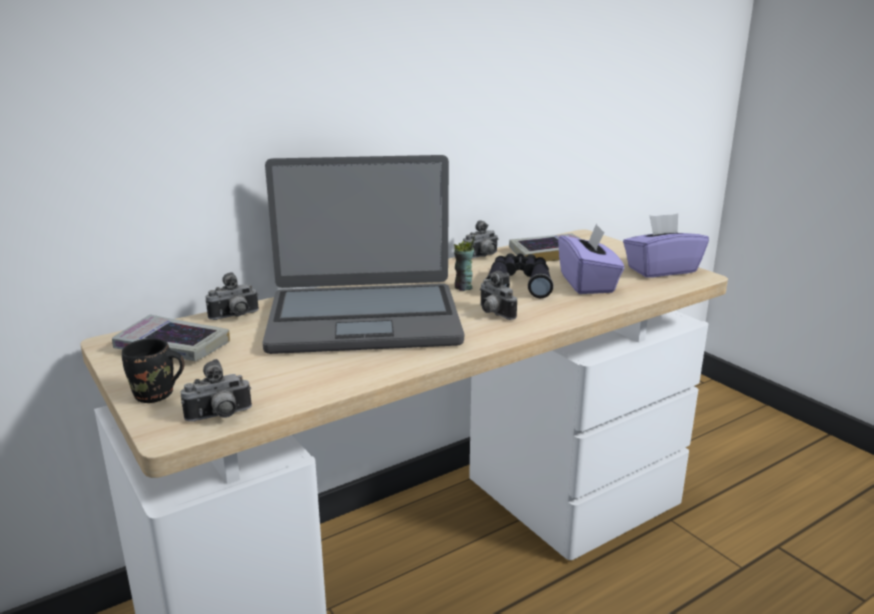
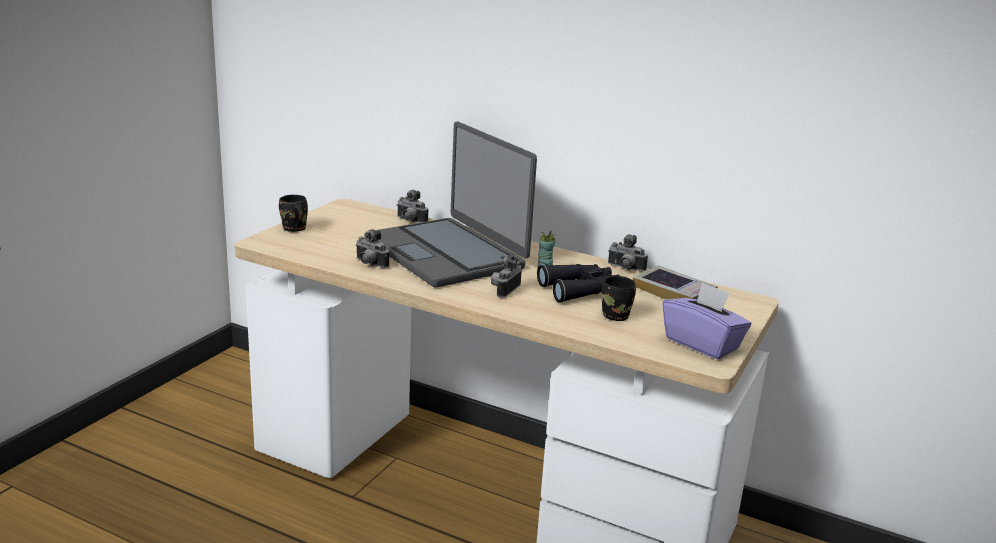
camera: 60 degrees right, 0 degrees up
book [112,314,230,361] -> none
camera [181,359,252,422] -> camera moved to [356,229,389,268]
purple tissue box [558,223,624,294] -> black mug [601,276,636,321]

